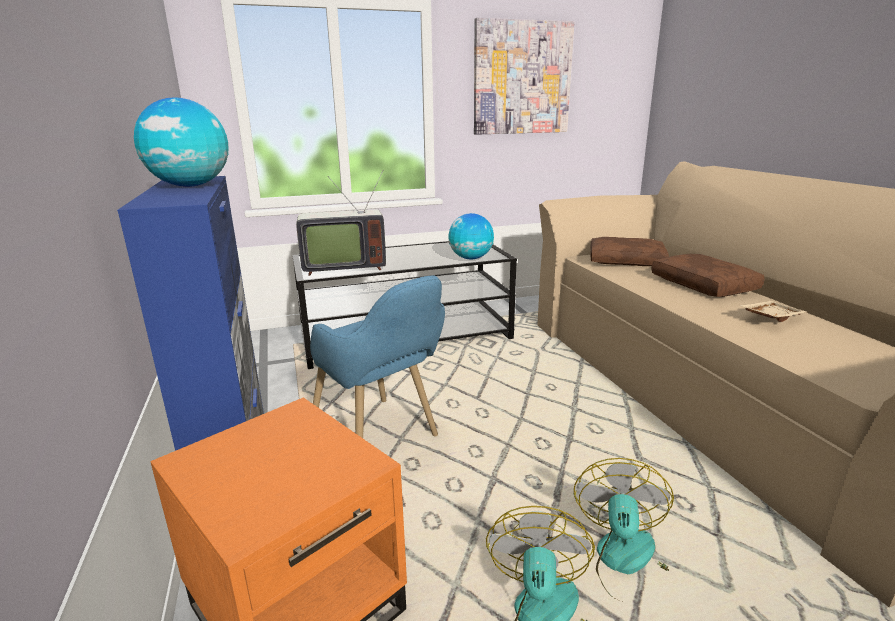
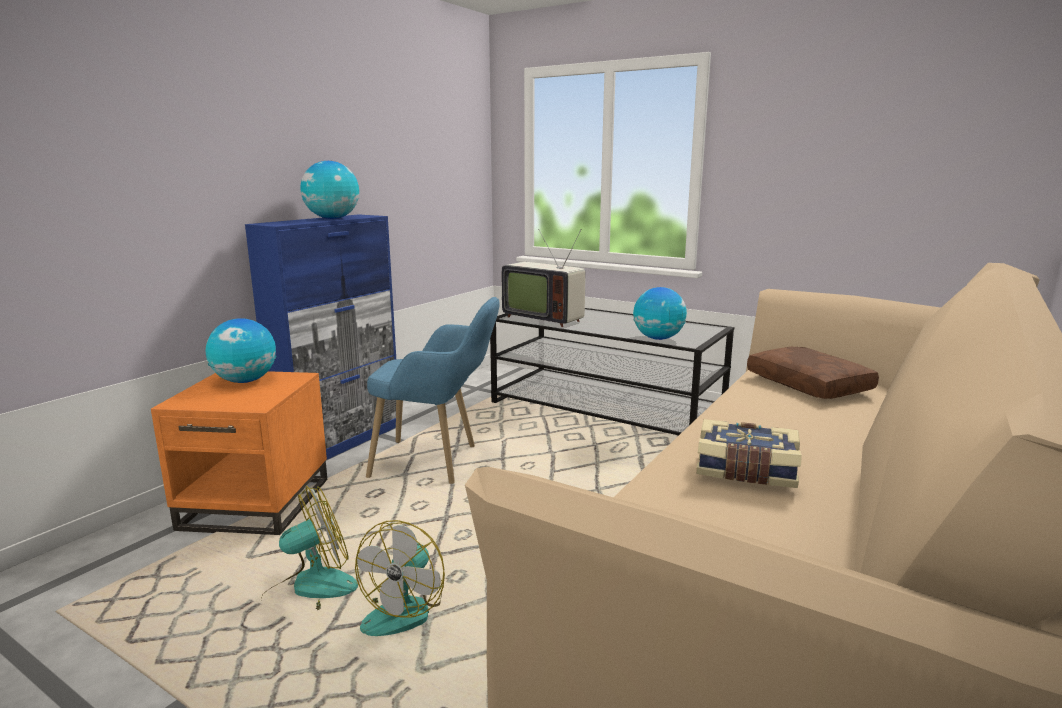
camera: 50 degrees right, 5 degrees down
blue armchair [310,275,445,438] -> blue armchair turned 90 degrees counterclockwise [366,297,500,484]
picture [474,18,574,135] -> none
fan [574,458,674,602] -> fan turned 135 degrees clockwise [355,520,445,636]
brown pillow [651,254,765,297] -> none
beige tray [740,301,806,322] -> book [696,419,802,488]
none -> globe [206,318,276,383]

